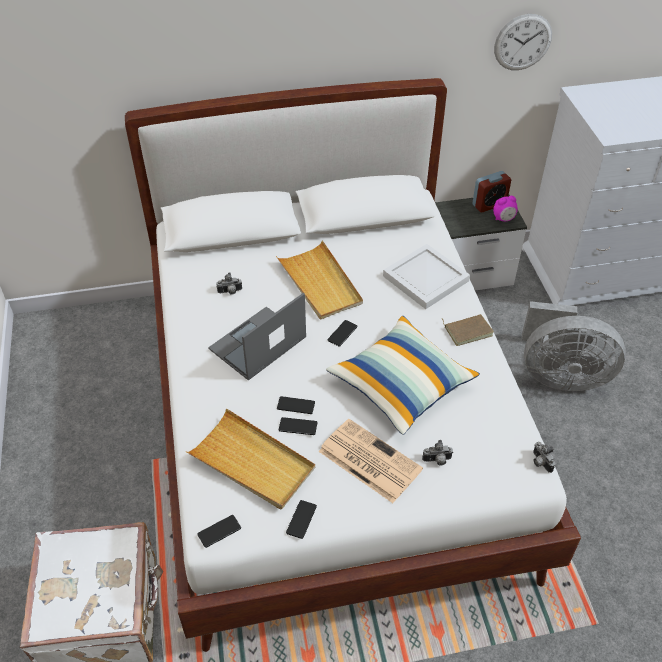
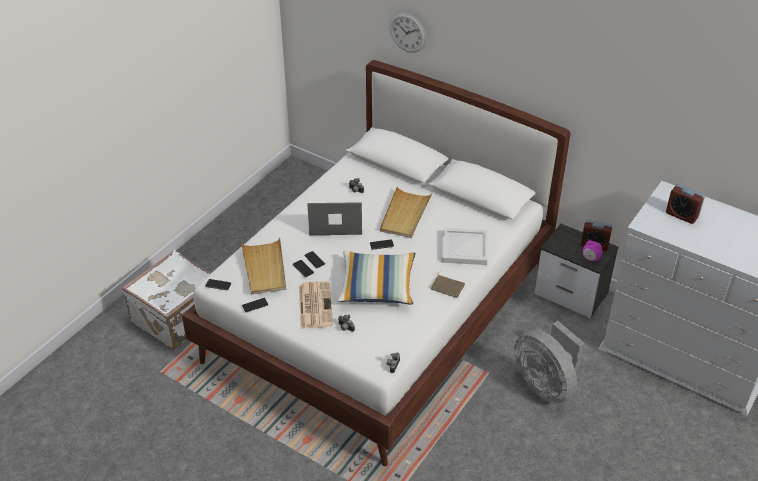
camera: 45 degrees right, 5 degrees down
wall clock [494,14,552,70] -> wall clock moved to [389,13,426,53]
none -> alarm clock [666,184,705,224]

